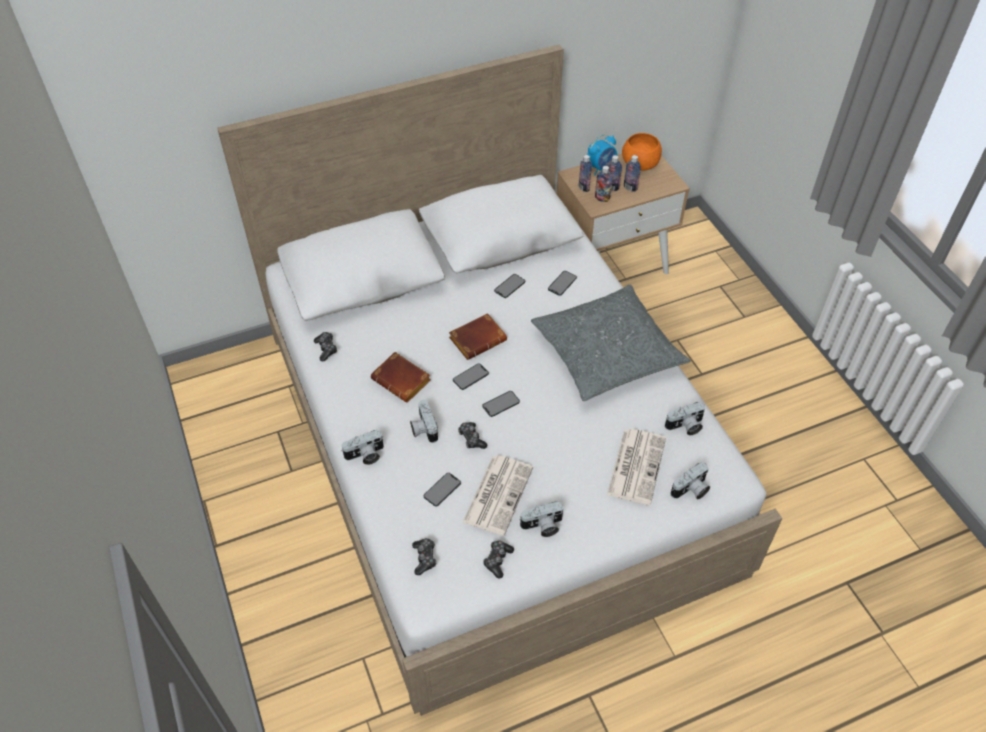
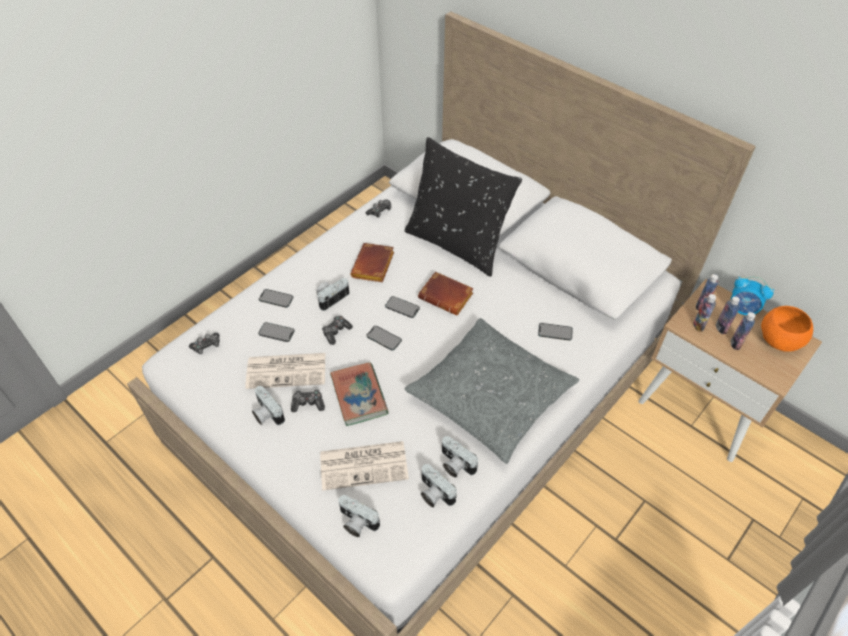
camera: 65 degrees right, 0 degrees up
camera [341,430,384,465] -> camera moved to [442,436,478,478]
game controller [483,540,514,578] -> game controller moved to [291,389,325,412]
phone [494,274,525,298] -> phone moved to [259,289,294,308]
none -> book [330,362,389,426]
none -> black pillow [405,137,522,277]

